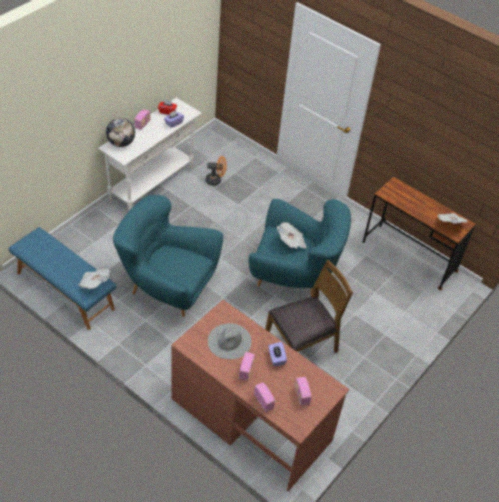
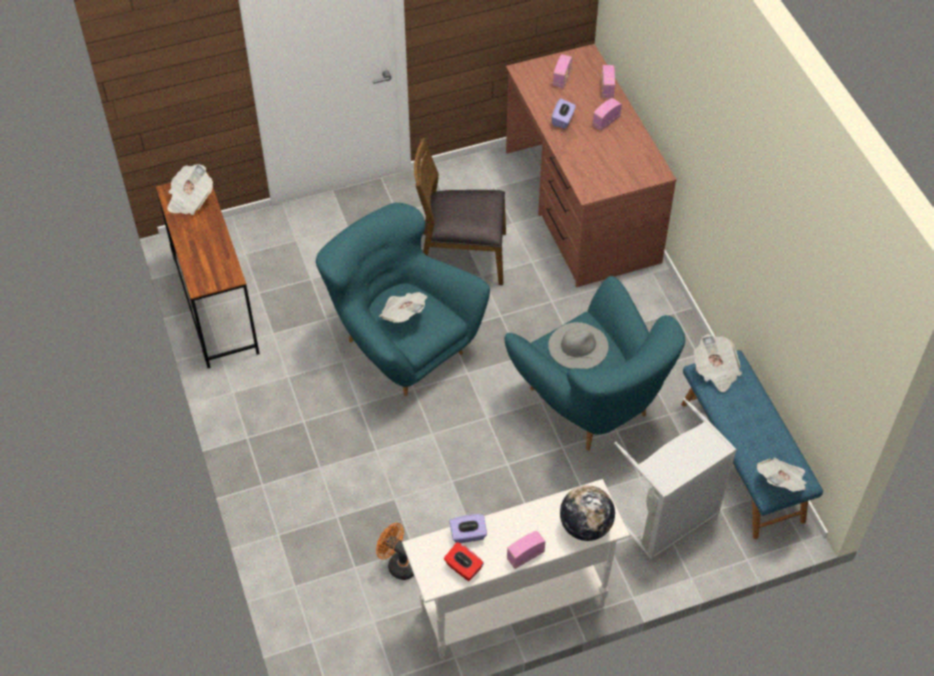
camera: 145 degrees left, 5 degrees up
grey hat [208,323,252,359] -> grey hat moved to [548,322,608,369]
none -> grey laundry basket [614,398,737,559]
none -> newspaper [757,457,807,492]

